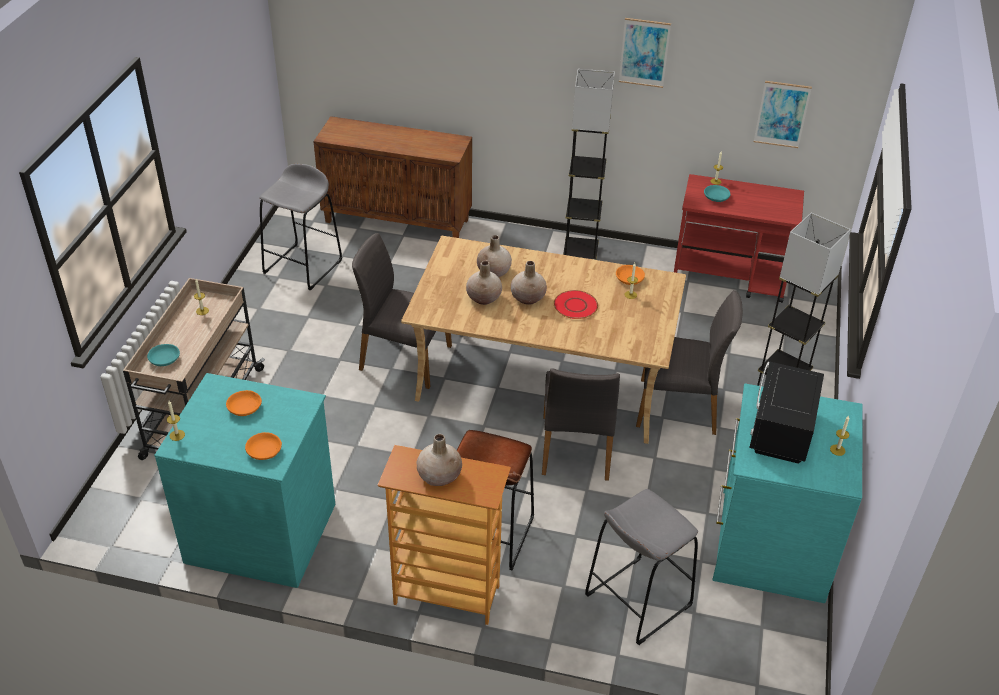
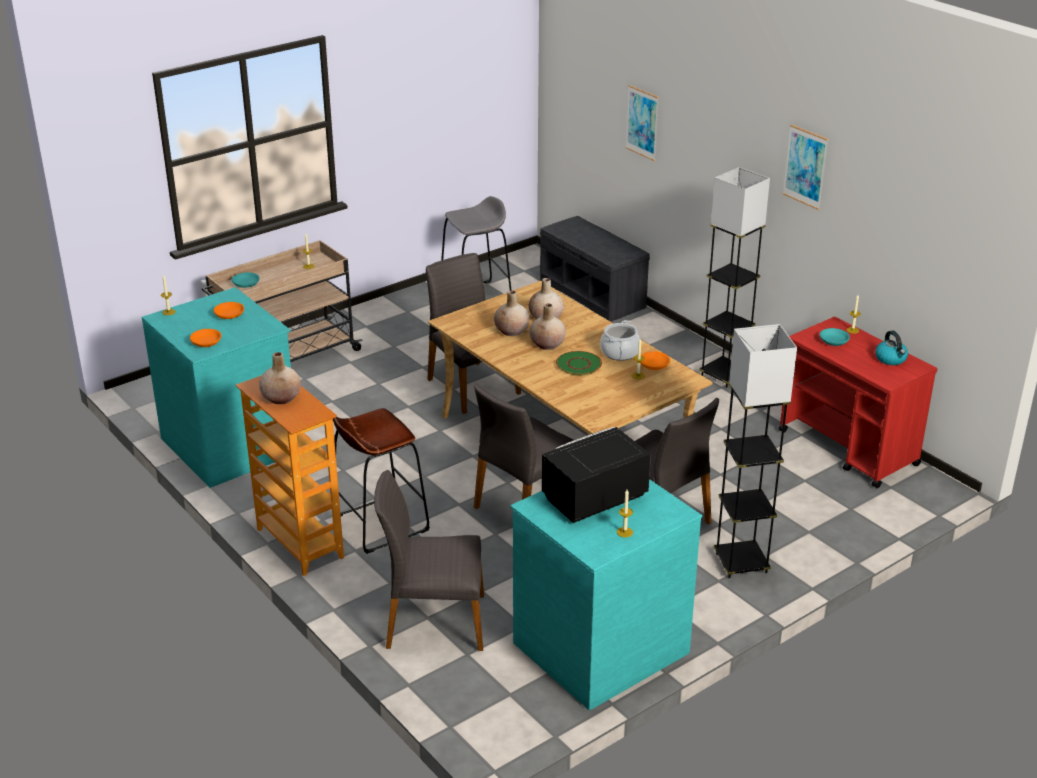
camera: 40 degrees right, 10 degrees down
brown cabinet [313,116,472,238] -> grey bench [540,216,650,322]
red plate [554,290,598,319] -> green plate [556,351,602,375]
grey stool [585,489,698,645] -> grey chair [374,470,484,651]
picture [754,81,812,148] -> picture moved to [625,85,659,161]
none -> cooking pot [600,320,640,361]
none -> kettle [875,331,908,365]

